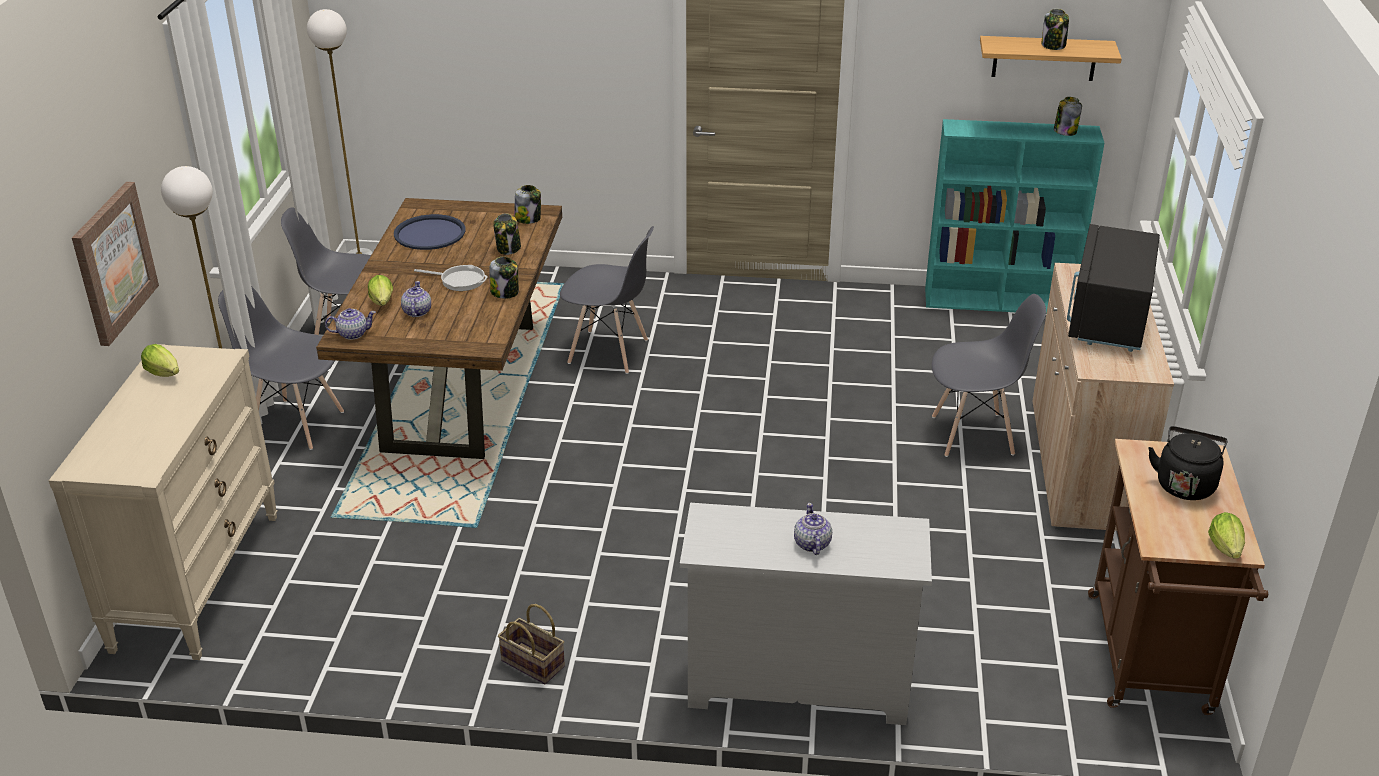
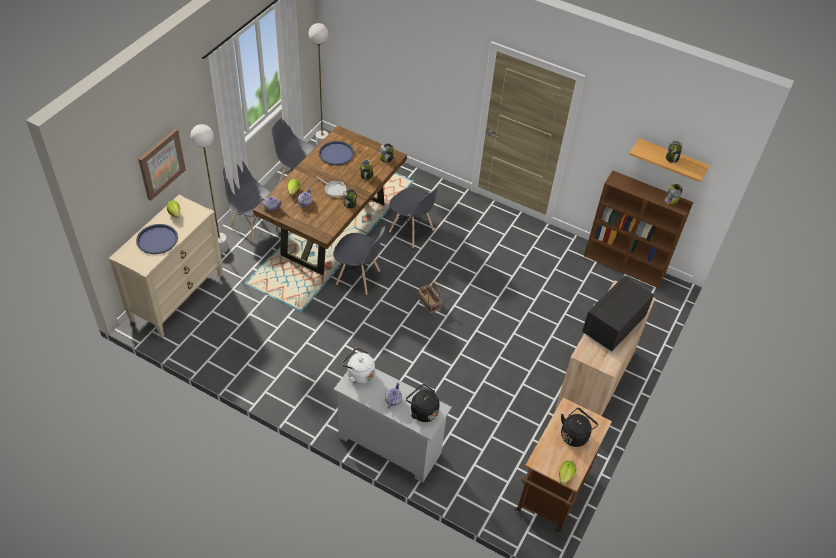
camera: 20 degrees right, 15 degrees up
basket [498,604,565,684] -> basket moved to [418,282,442,314]
turquoise bookcase [925,119,1104,313] -> brown bookcase [584,171,693,288]
grey chair [932,294,1046,457] -> grey chair moved to [333,226,385,295]
none -> blue tray [136,224,178,254]
none -> white kettle [342,347,375,384]
none -> black kettle [406,384,440,422]

